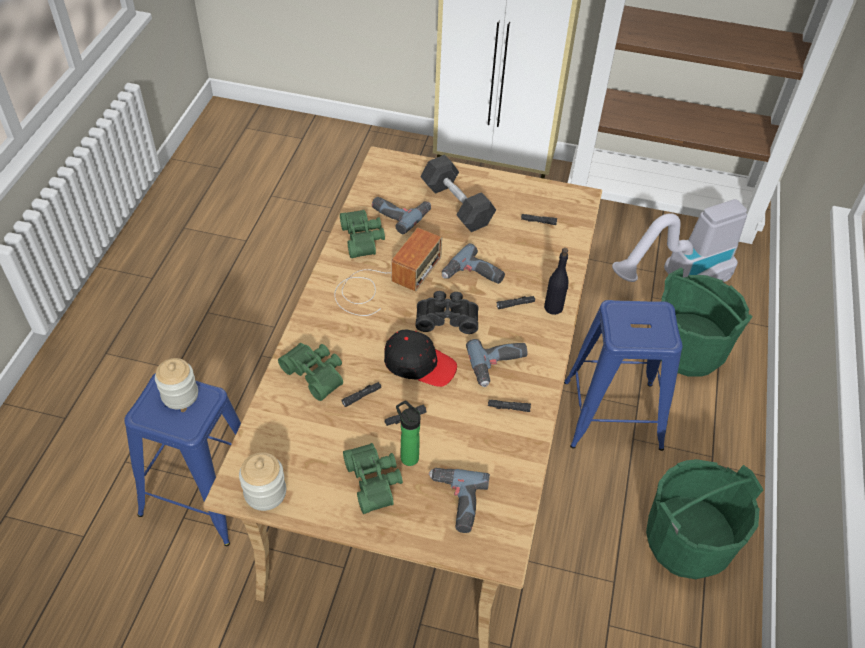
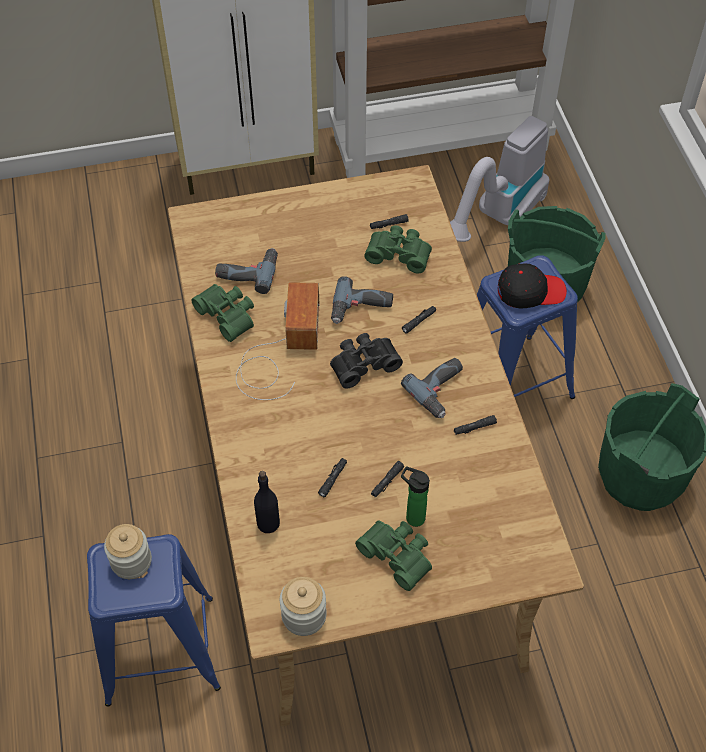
camera: 25 degrees left, 5 degrees up
green binoculars [278,343,343,401] -> green binoculars moved to [364,225,432,273]
black cap [384,330,457,387] -> black cap moved to [498,264,567,309]
black dumbbell [420,155,496,232] -> none
power drill [429,468,490,533] -> none
black bottle [544,248,569,315] -> black bottle moved to [254,471,280,533]

